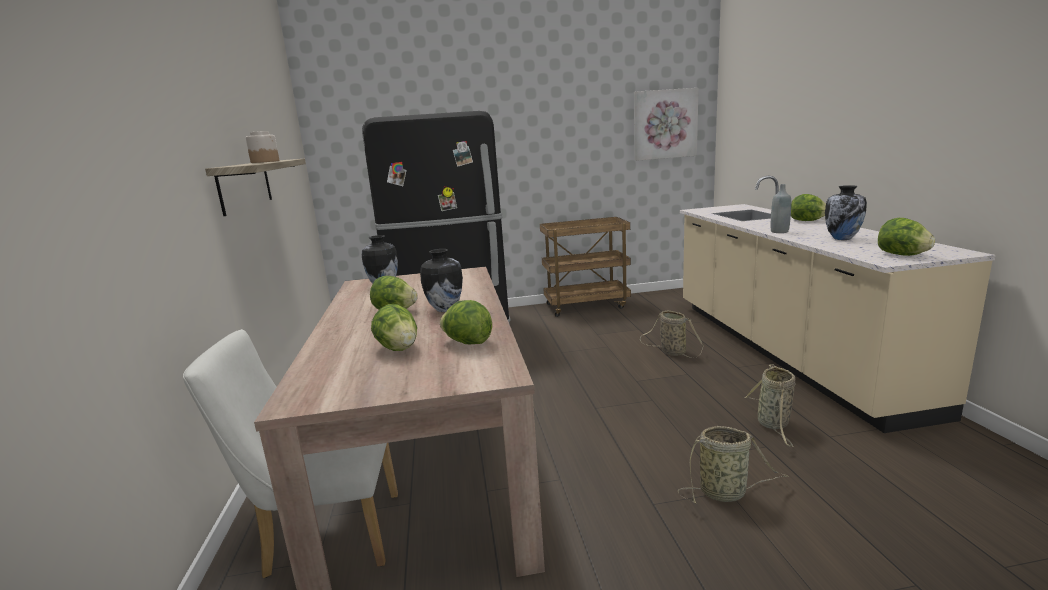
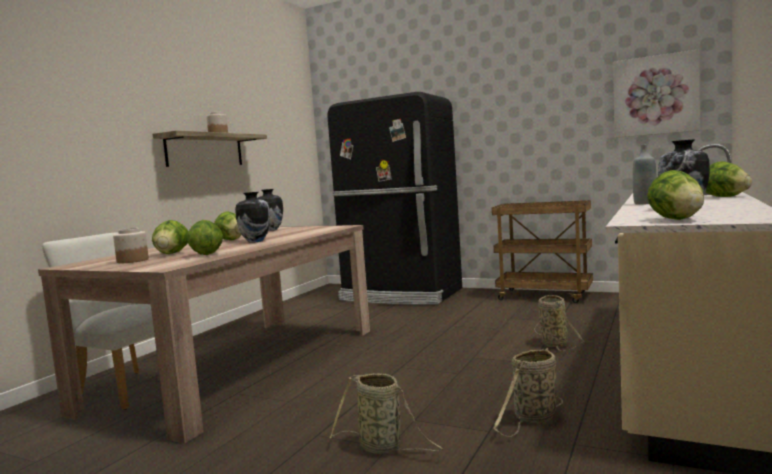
camera: 35 degrees right, 10 degrees down
none -> jar [113,228,149,263]

